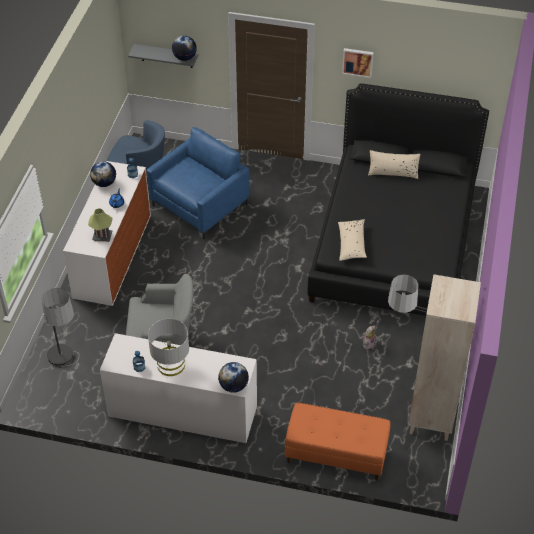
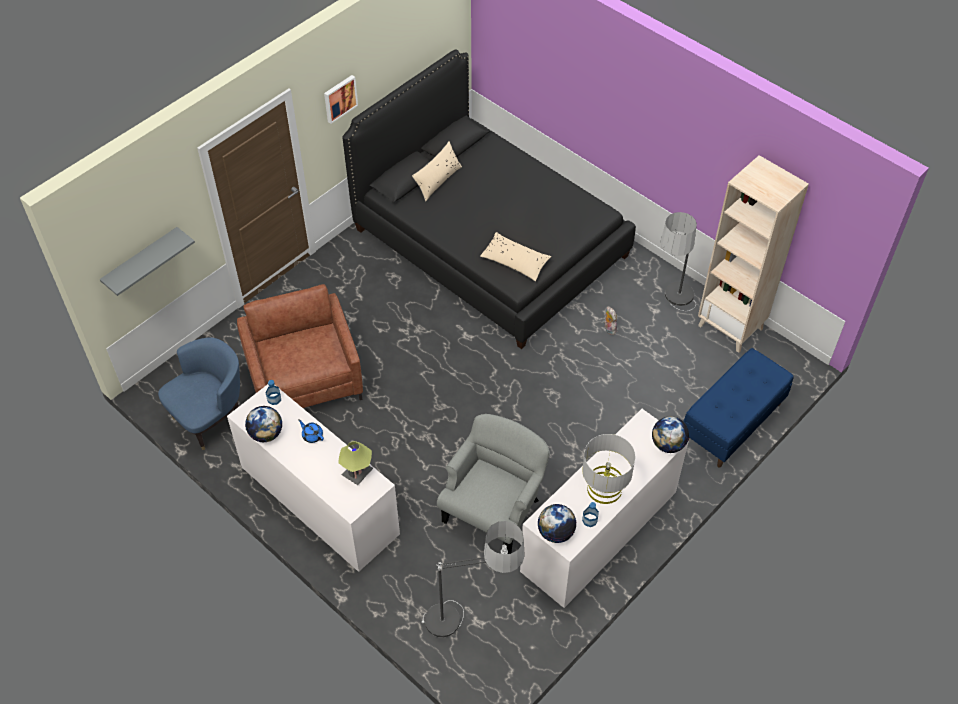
camera: 60 degrees left, 5 degrees up
blue armchair [147,127,249,240] -> brown armchair [237,284,363,408]
globe [172,36,197,61] -> globe moved to [538,504,576,543]
orange bench [285,403,391,481] -> blue bench [683,348,794,468]

